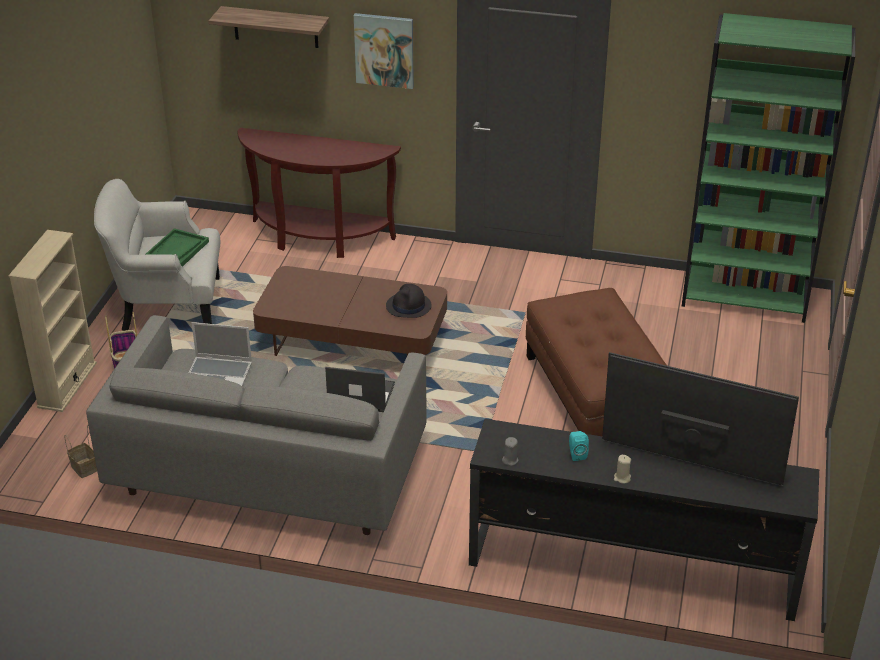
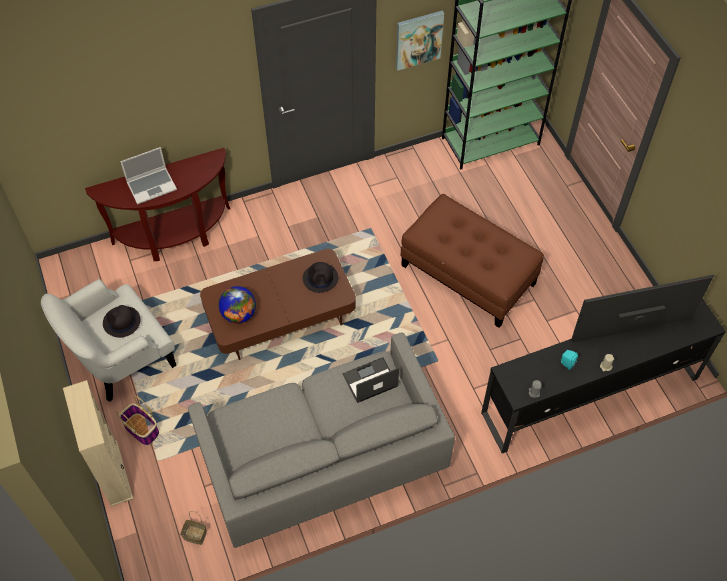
camera: 35 degrees left, 20 degrees up
green tray [145,228,209,267] -> black hat [103,305,141,338]
laptop [189,322,252,386] -> laptop moved to [120,147,177,204]
shelf [209,6,329,48] -> none
picture [354,13,414,89] -> picture moved to [396,10,444,71]
none -> globe [219,286,256,323]

